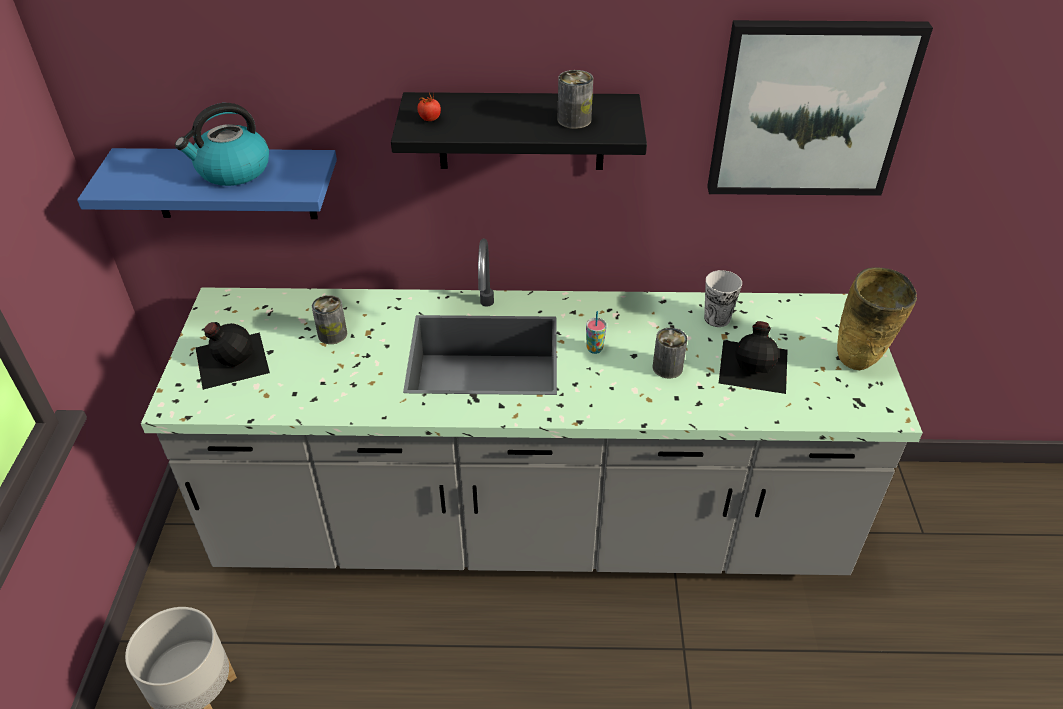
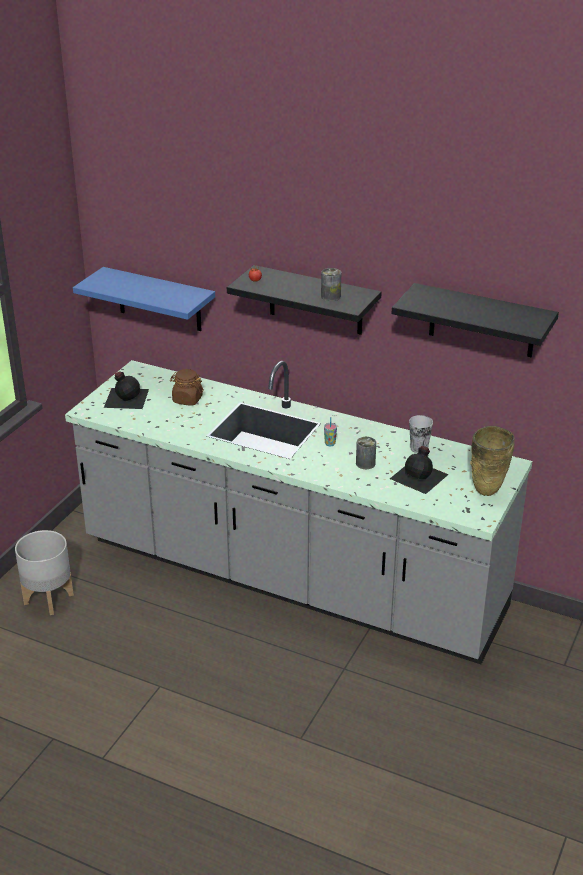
camera: 25 degrees right, 10 degrees down
kettle [175,103,269,186] -> none
can [312,295,347,344] -> brown jar [170,369,203,406]
picture [707,20,933,196] -> black shelf [391,283,559,357]

